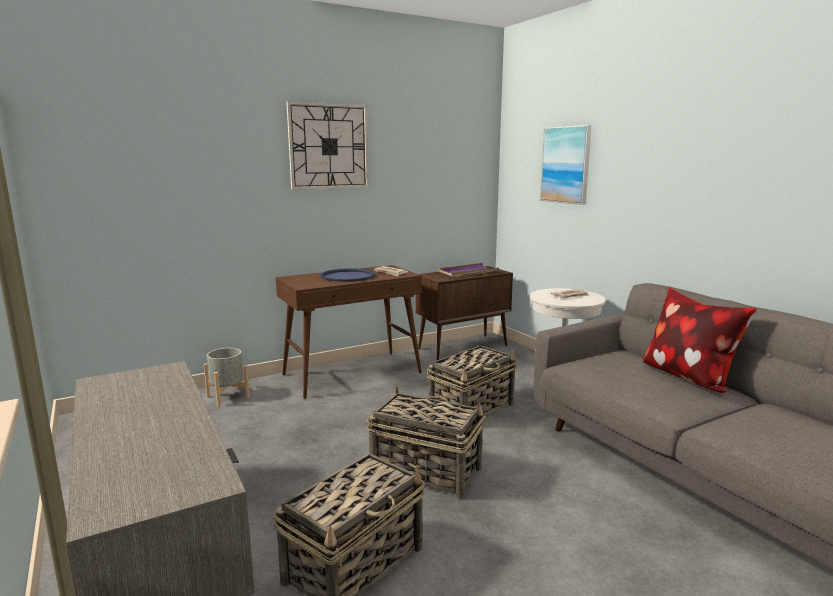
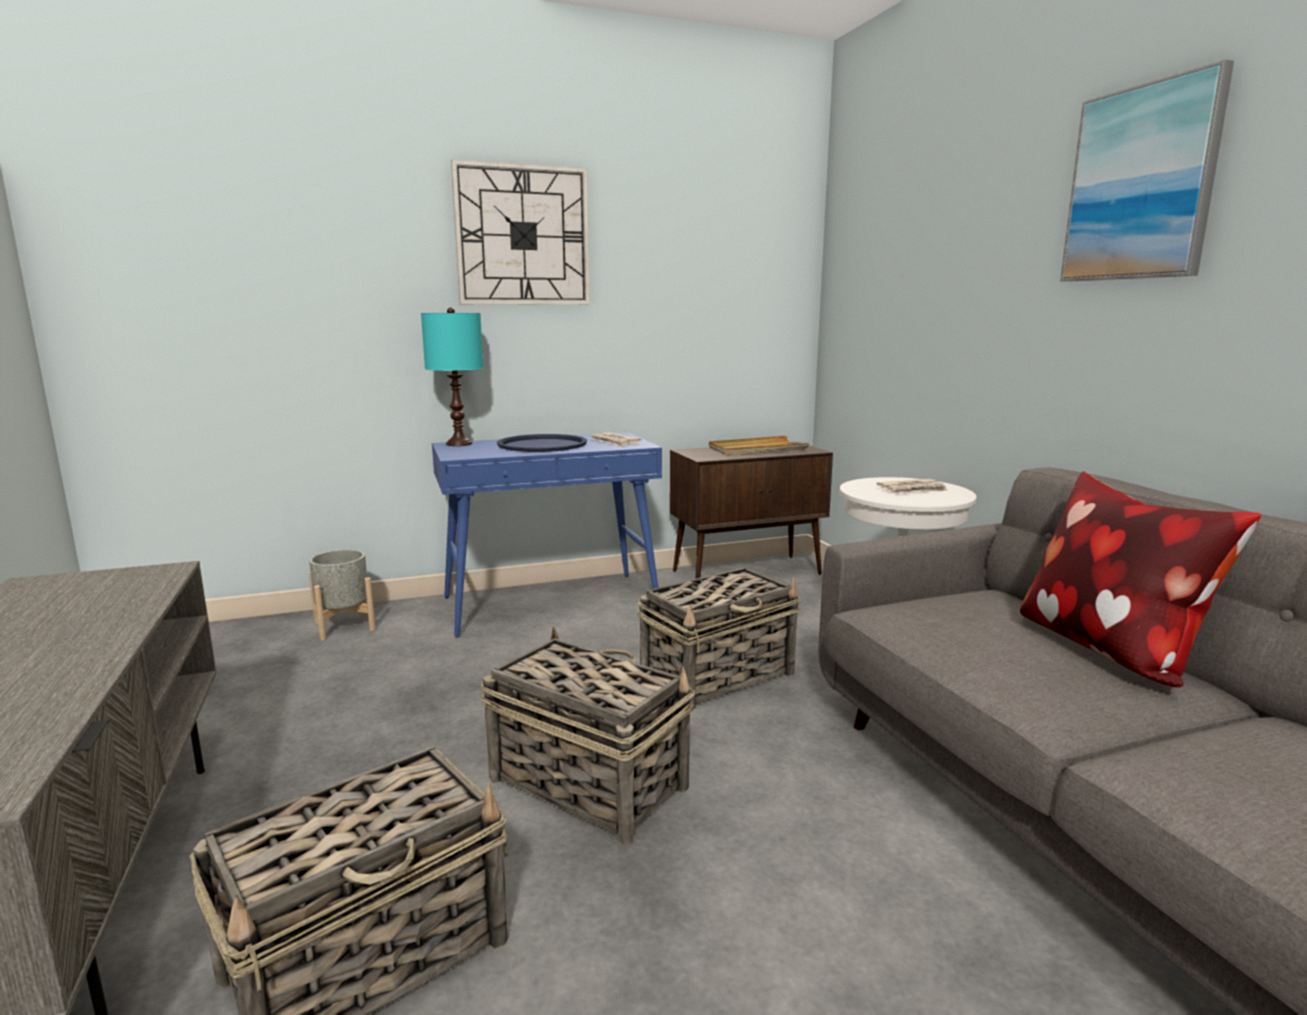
camera: 10 degrees right, 0 degrees up
brown console table [276,265,422,399] -> blue console table [432,432,662,637]
purple tray [439,263,499,277] -> beige tray [709,436,809,456]
picture [540,125,592,205] -> picture moved to [1060,59,1234,282]
none -> turquoise table lamp [421,308,483,446]

